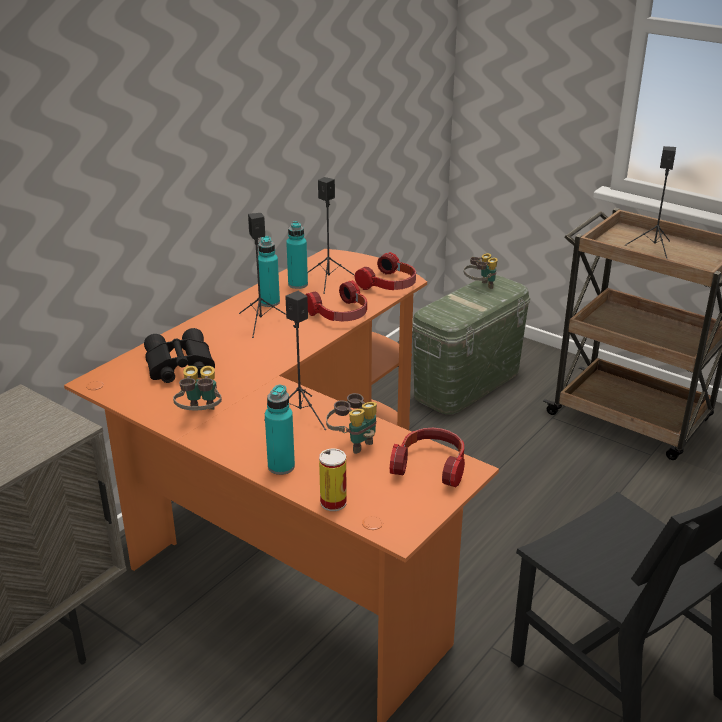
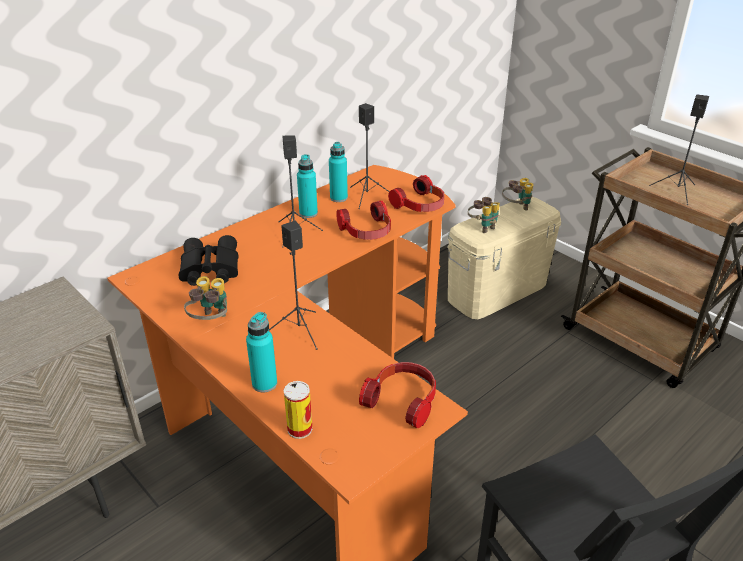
camera: 10 degrees right, 5 degrees up
binoculars [326,393,377,454] -> binoculars moved to [468,197,500,233]
green storage box [412,275,530,415] -> beige storage box [447,196,561,319]

